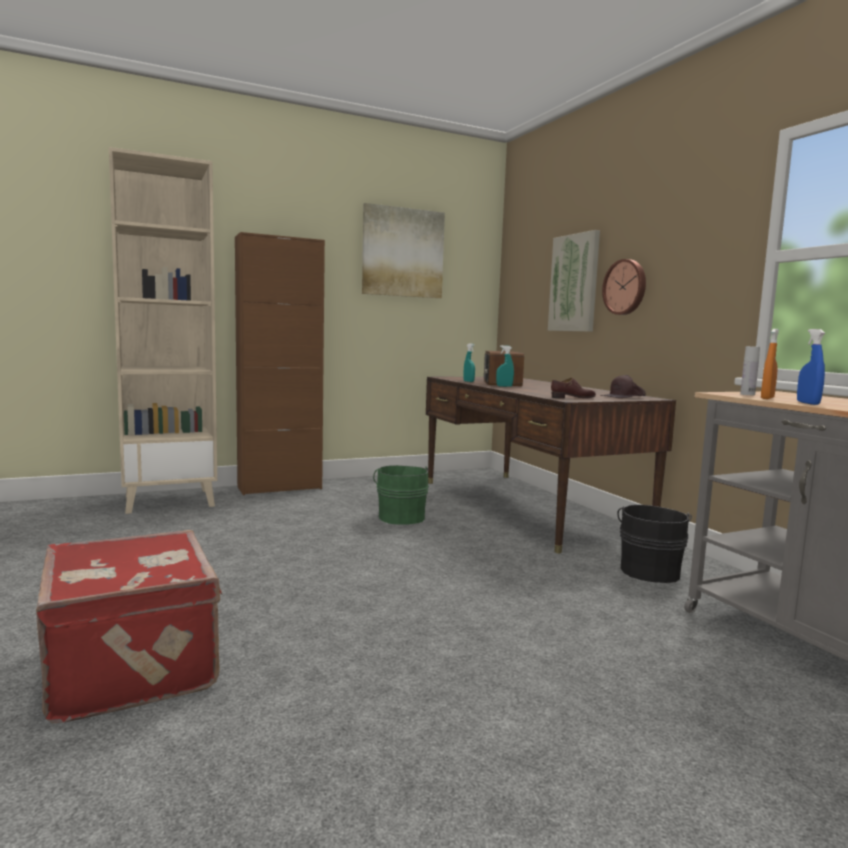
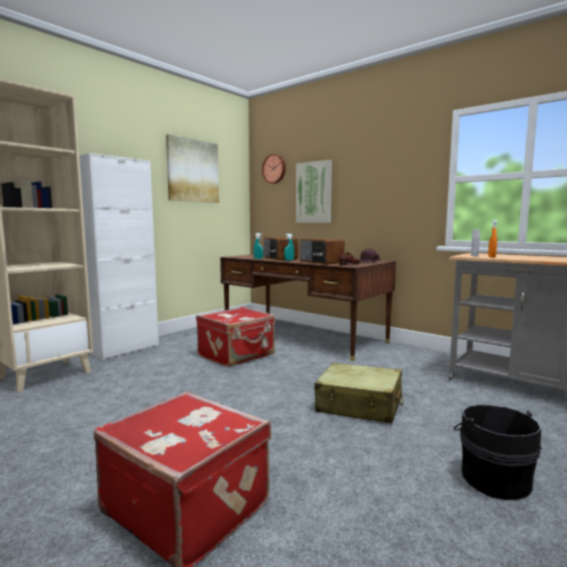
camera: 25 degrees left, 0 degrees up
brown cabinet [235,232,325,495] -> white cabinet [79,153,159,360]
green bucket [373,465,429,525] -> red suitcase [196,307,275,367]
wall clock [602,259,646,315] -> wall clock moved to [262,154,286,184]
black bucket [617,505,692,583] -> black bucket moved to [454,405,542,500]
blue spray bottle [797,329,825,405] -> none
none -> radio [300,239,345,264]
none -> beige suitcase [314,363,404,424]

